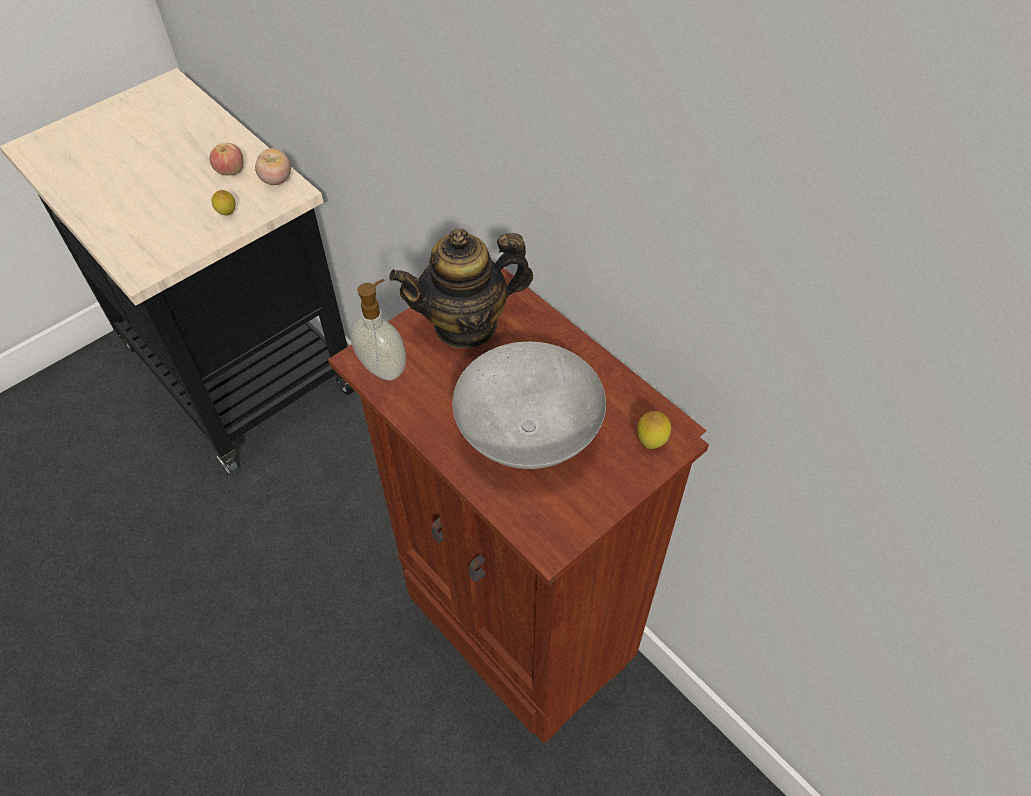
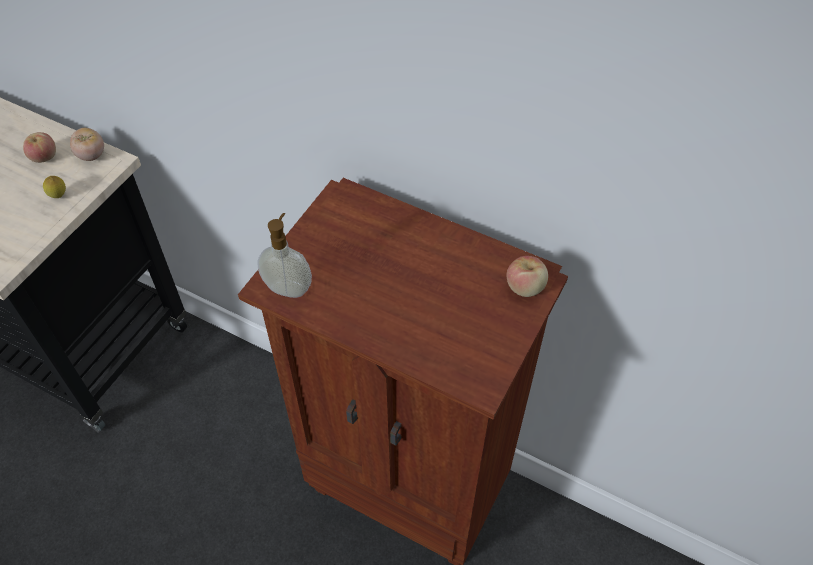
camera: 20 degrees left, 0 degrees up
teapot [389,229,533,348] -> none
grey bowl [453,342,606,469] -> none
lemon [637,411,671,449] -> apple [506,256,548,297]

